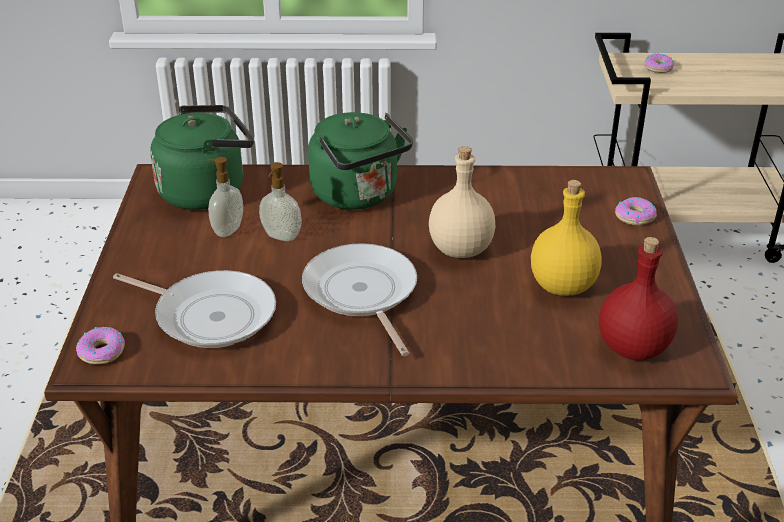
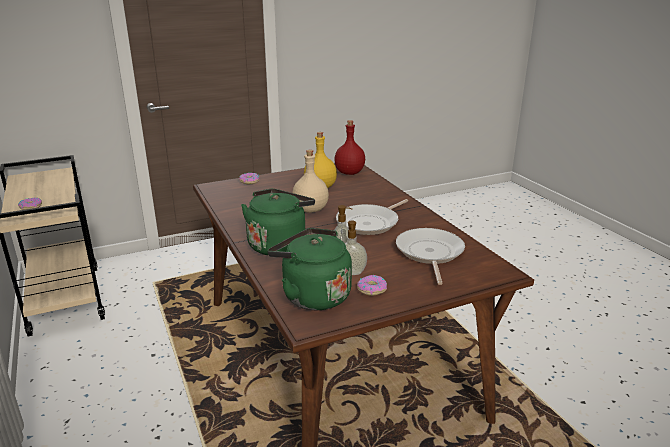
camera: 115 degrees left, 10 degrees down
donut [76,327,125,364] -> donut moved to [357,275,387,296]

